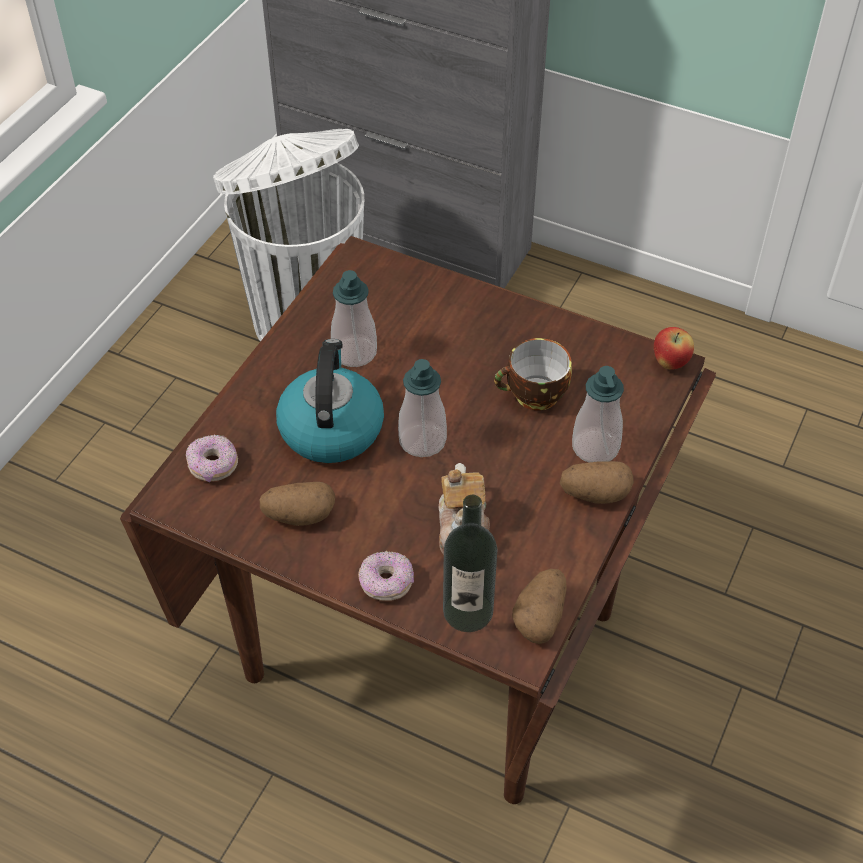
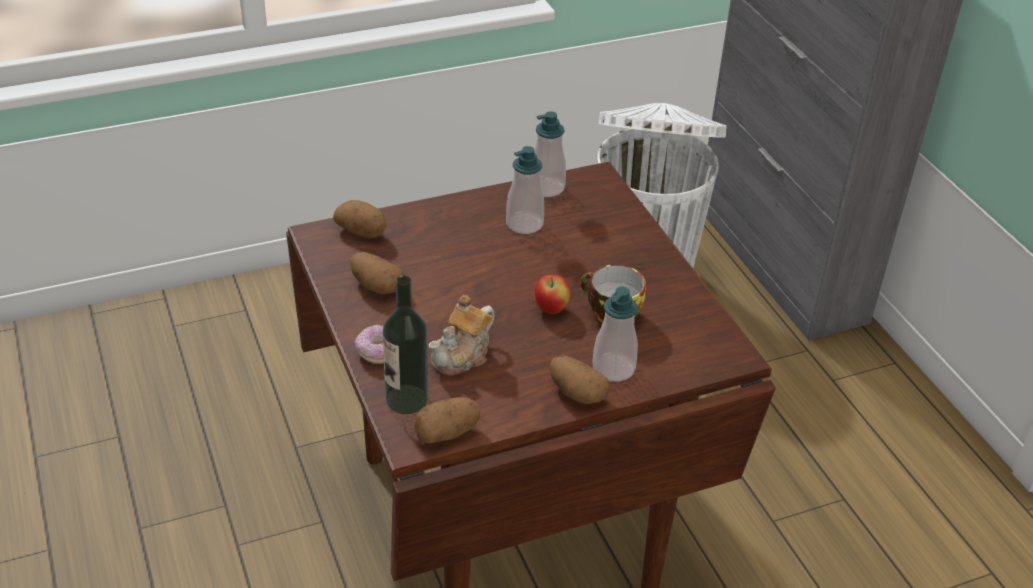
camera: 40 degrees right, 10 degrees down
donut [186,435,238,483] -> potato [333,200,386,238]
kettle [276,339,384,463] -> none
soap dispenser [398,359,447,457] -> soap dispenser moved to [534,111,566,197]
apple [654,327,694,370] -> apple moved to [534,275,571,314]

